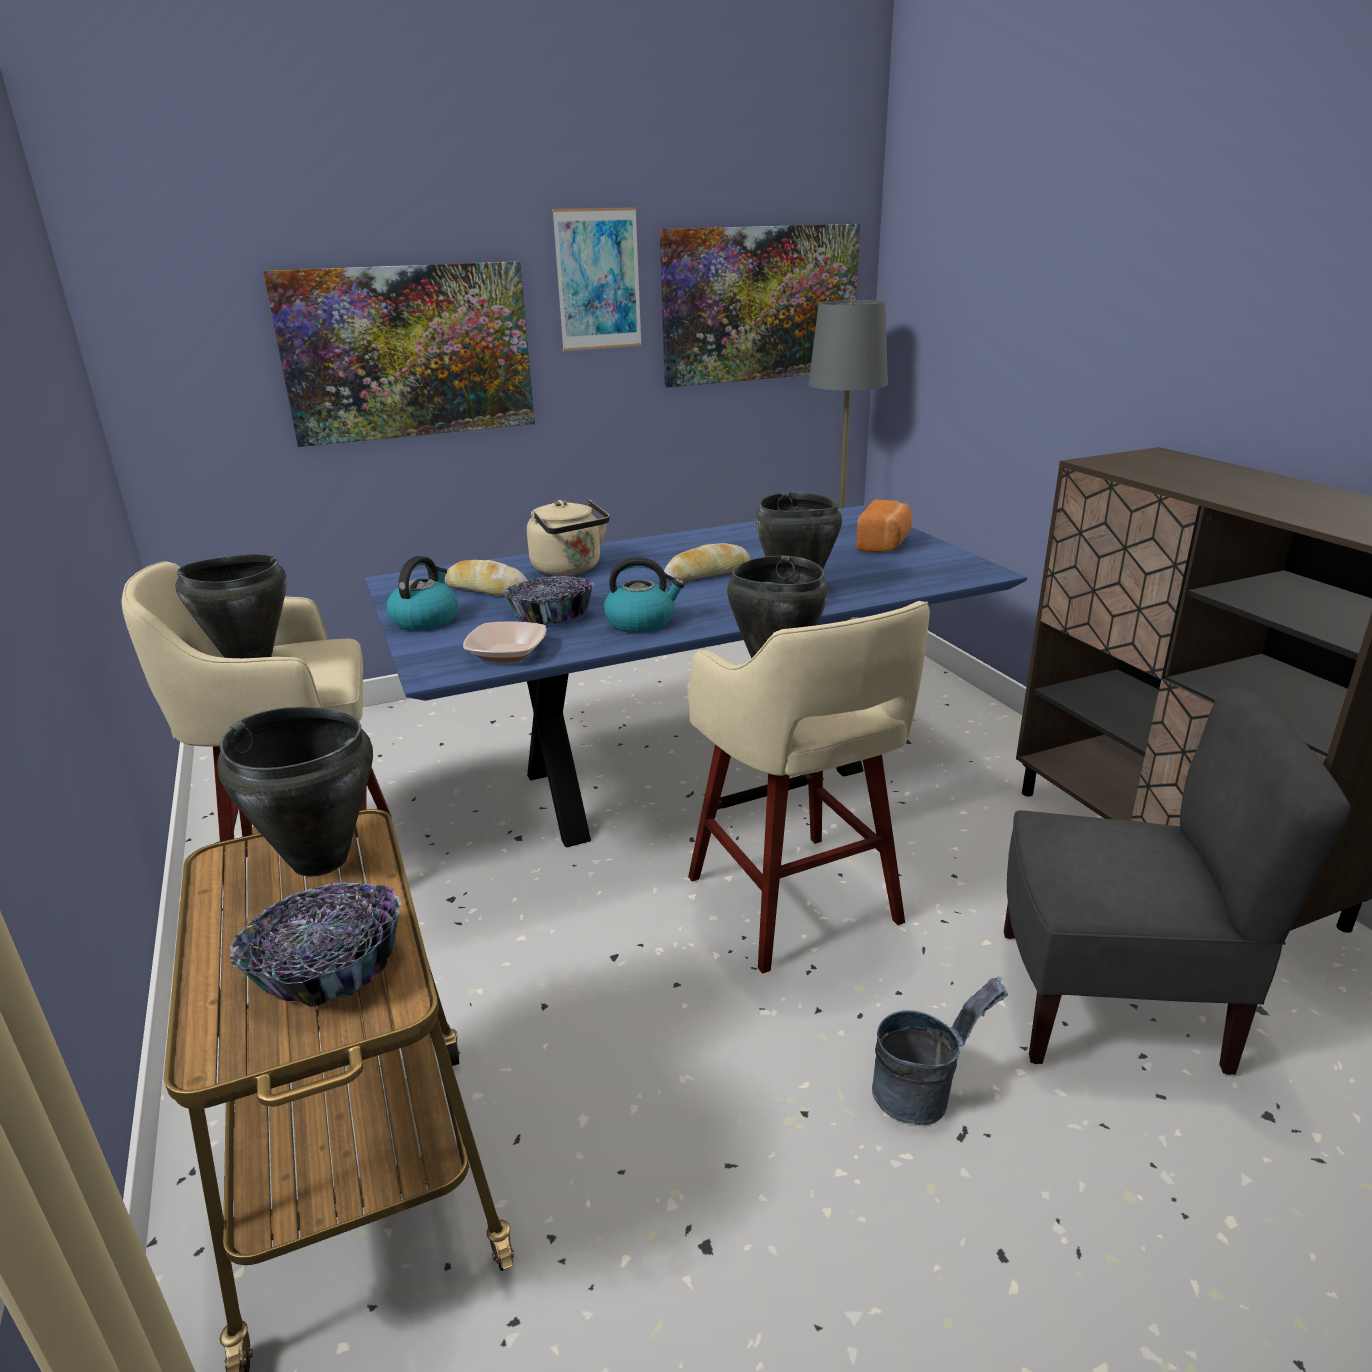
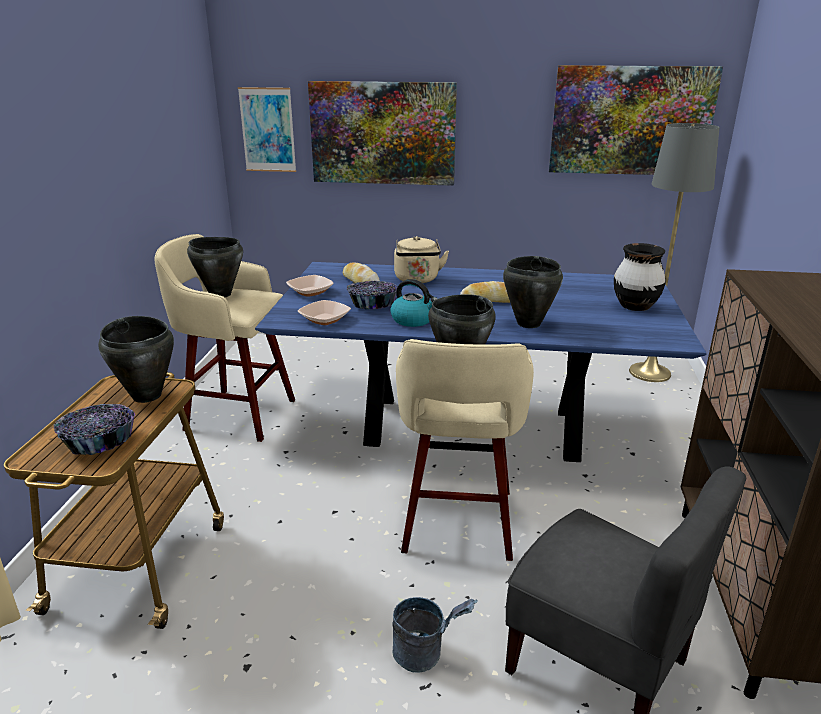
camera: 30 degrees right, 0 degrees up
kettle [386,556,458,631] -> bowl [286,275,334,297]
picture [552,207,642,351] -> picture moved to [238,87,296,172]
bread [856,500,912,553] -> black vase [614,243,666,311]

